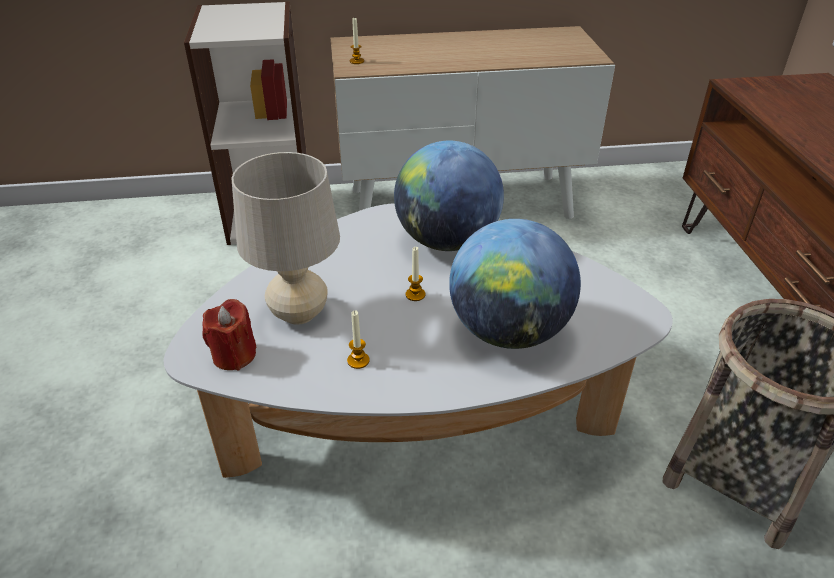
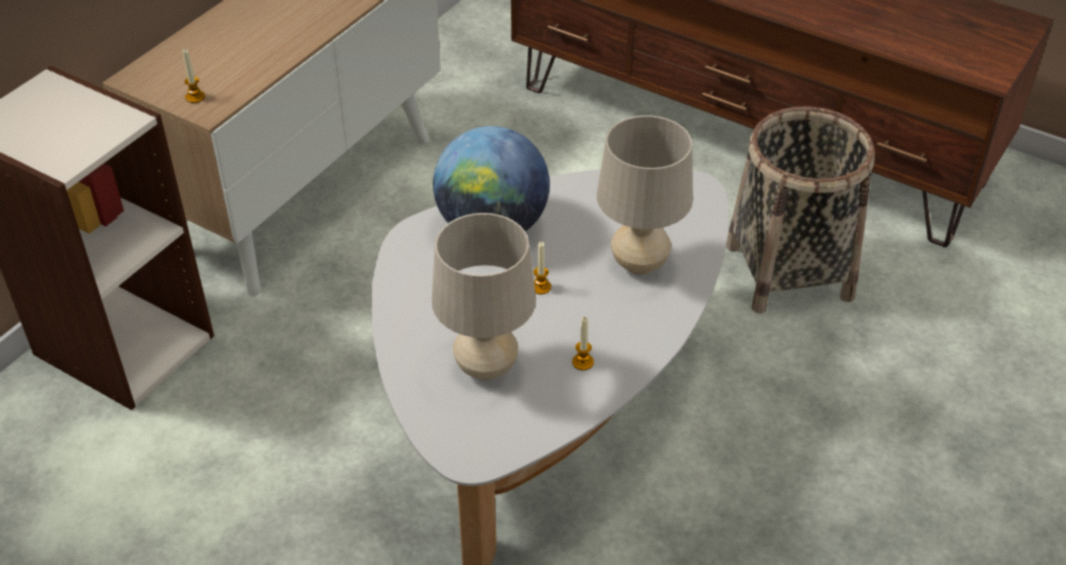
camera: 50 degrees left, 5 degrees up
red candle [202,299,257,371] -> none
globe [449,219,581,349] -> beige table lamp [597,116,693,275]

